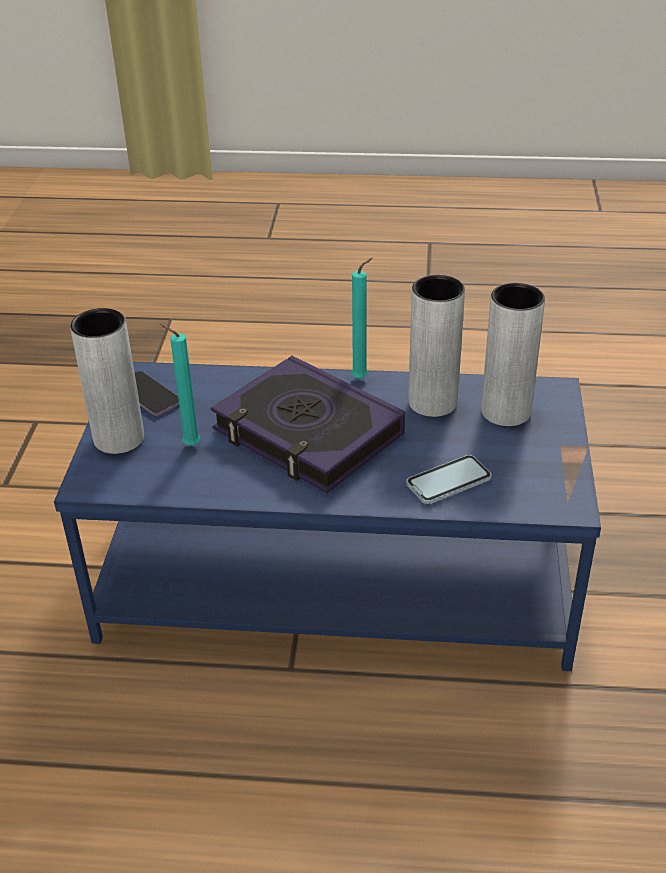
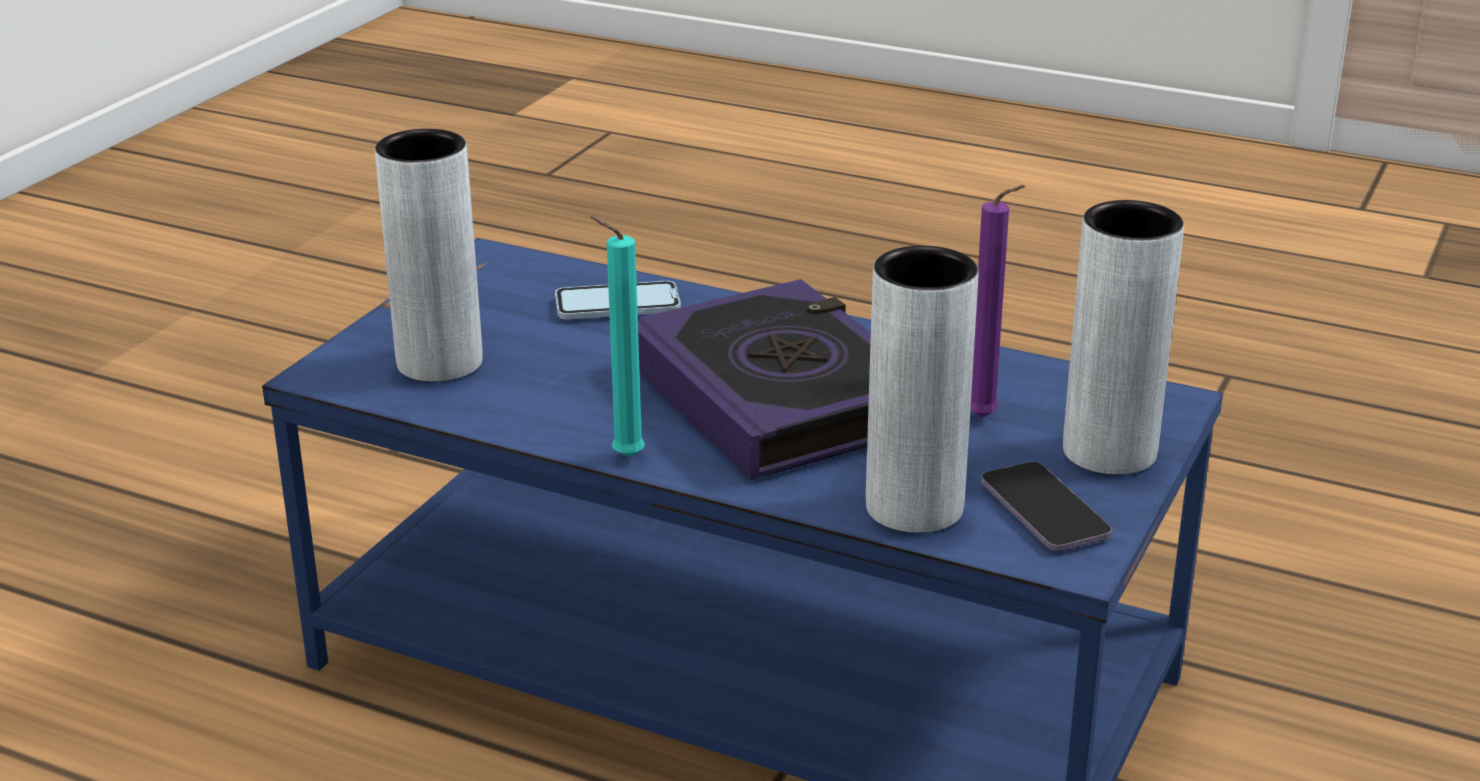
camera: 160 degrees left, 10 degrees down
turquoise candle [160,324,200,446] -> purple candle [970,185,1025,418]
grey vase [408,275,465,417] -> grey vase moved to [866,246,979,533]

